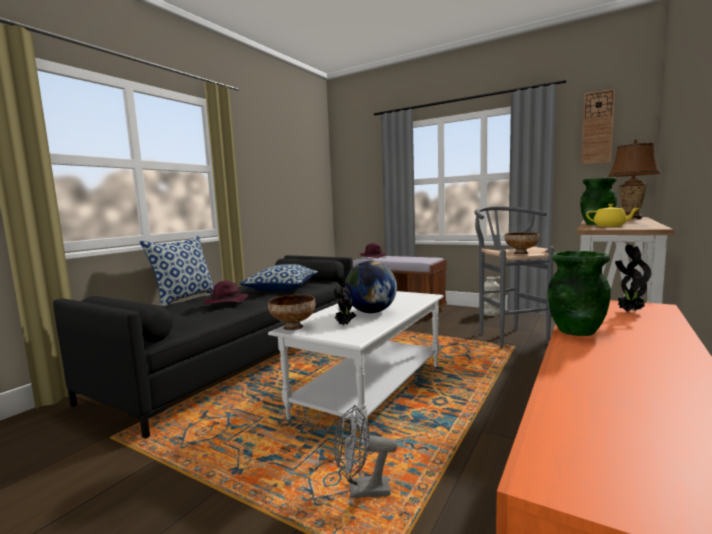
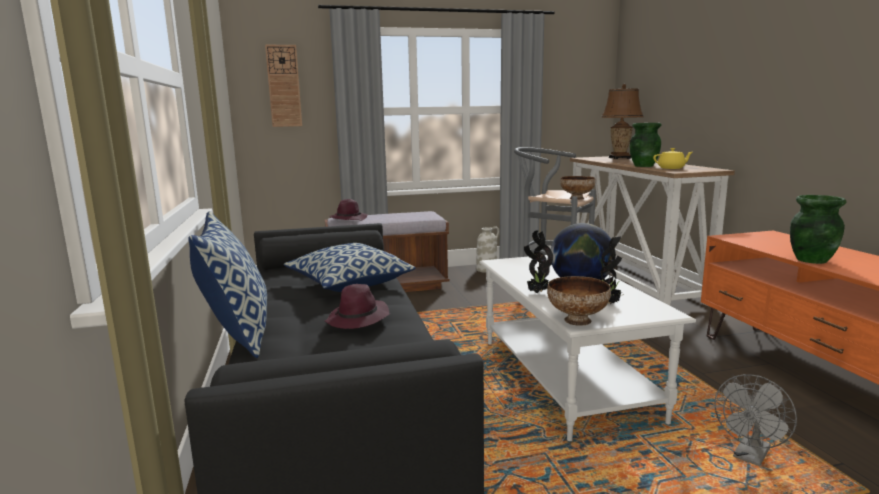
camera: 45 degrees left, 5 degrees up
wall clock [581,89,615,165] -> wall clock moved to [265,45,302,127]
potted plant [615,244,651,312] -> potted plant moved to [524,230,553,293]

